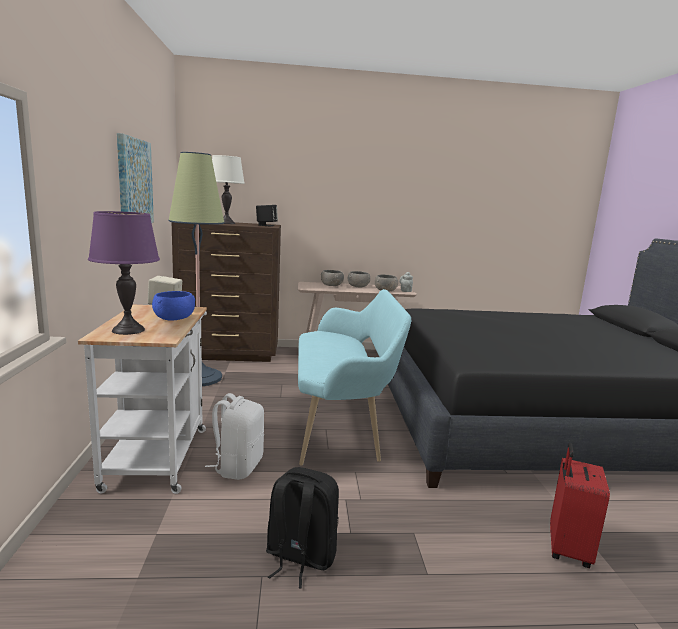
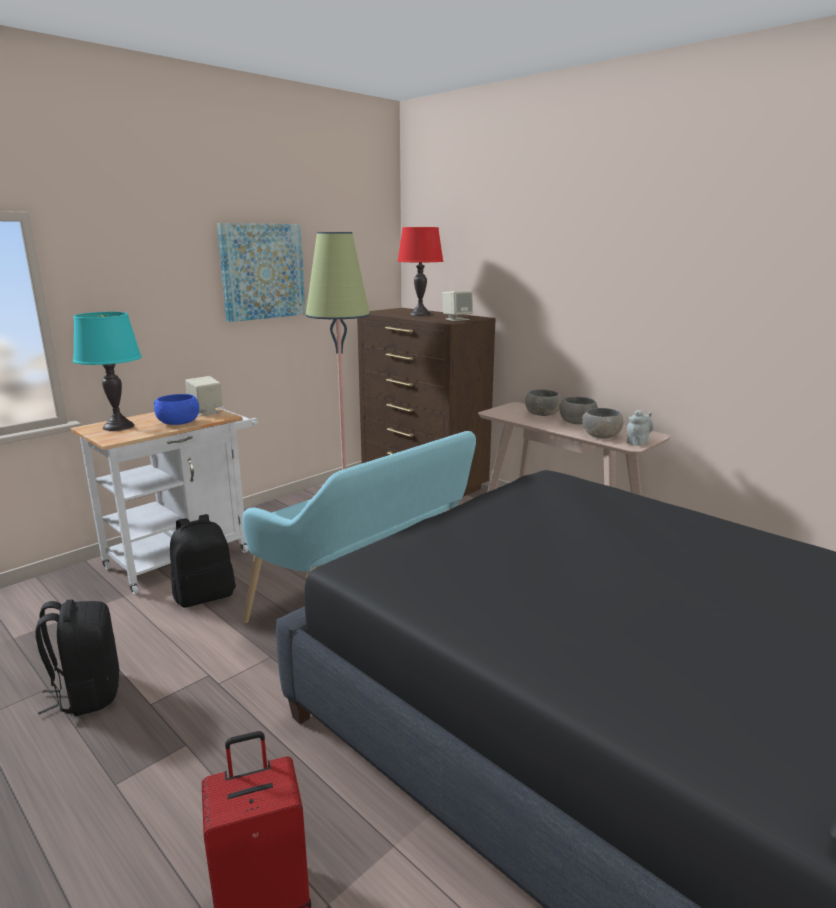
camera: 50 degrees right, 5 degrees up
purple table lamp [88,211,160,335] -> turquoise table lamp [73,312,142,431]
white backpack [205,393,264,480] -> black backpack [170,514,236,608]
white table lamp [212,155,245,224] -> red table lamp [397,227,444,316]
black speaker [256,205,278,226] -> beige speaker [442,290,473,321]

